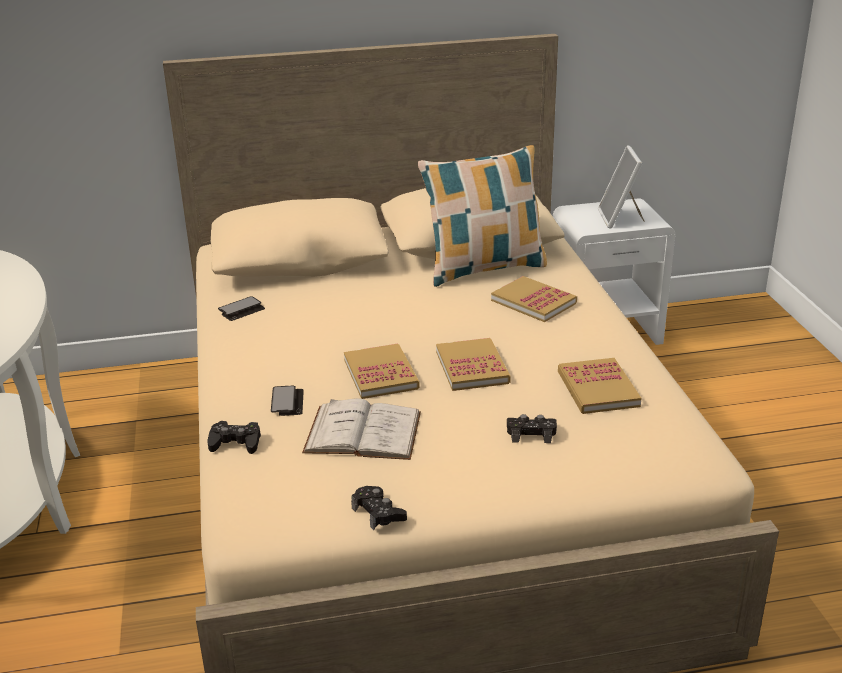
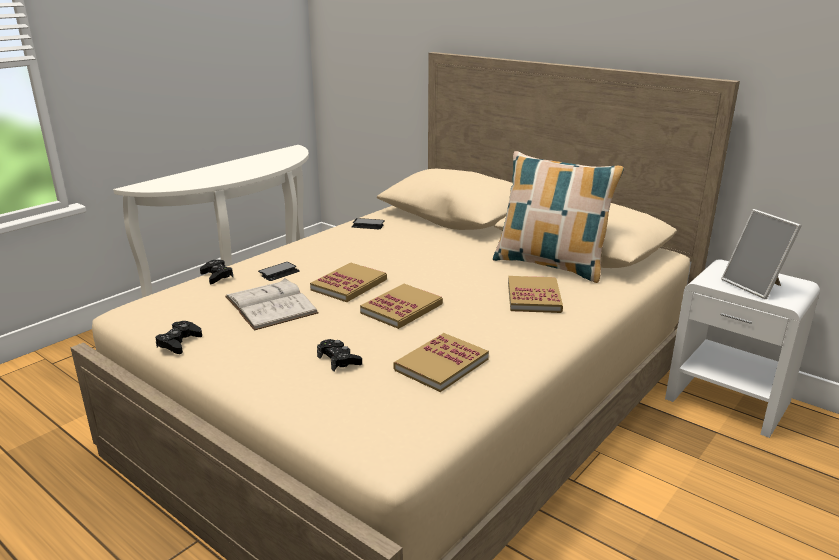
camera: 50 degrees right, 5 degrees down
picture frame [598,146,645,229] -> picture frame turned 75 degrees counterclockwise [721,209,802,299]

